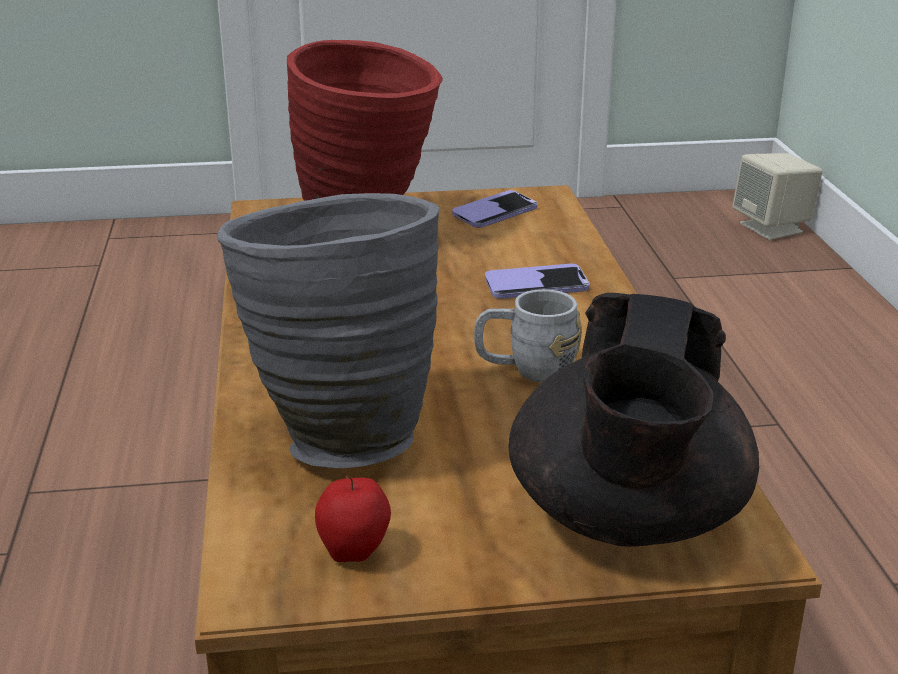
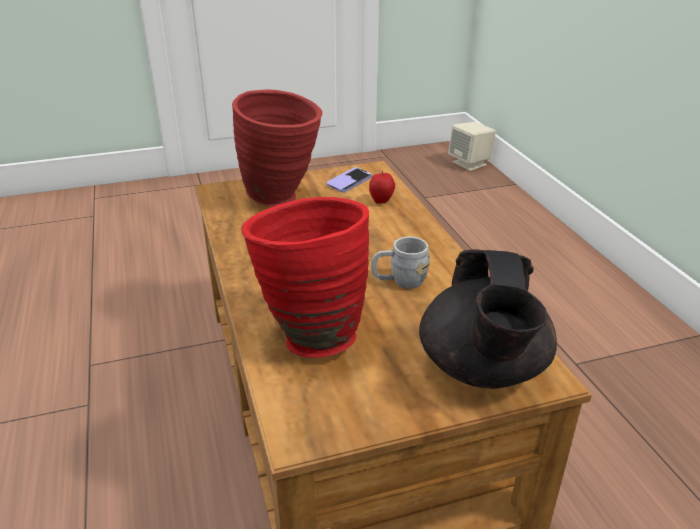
camera: 10 degrees left, 5 degrees up
grey vase [217,193,440,468] -> red vase [241,197,369,358]
apple [315,474,391,562] -> apple moved to [369,170,395,204]
phone [485,264,590,299] -> none

